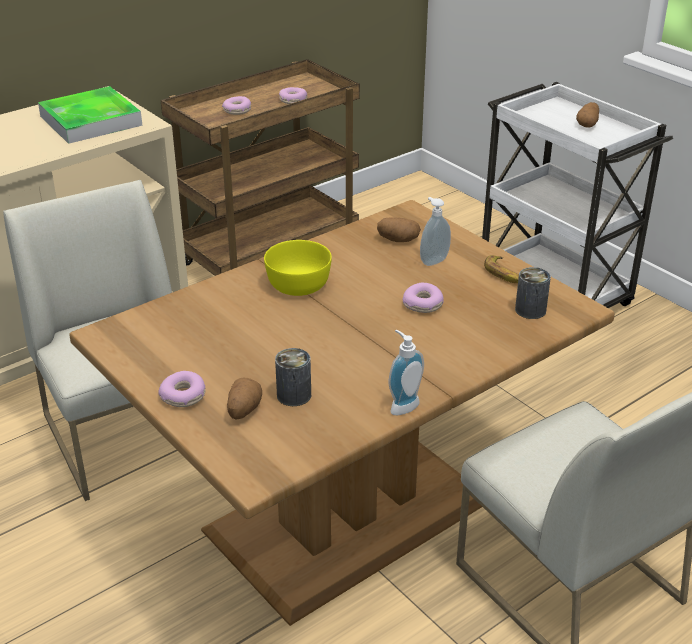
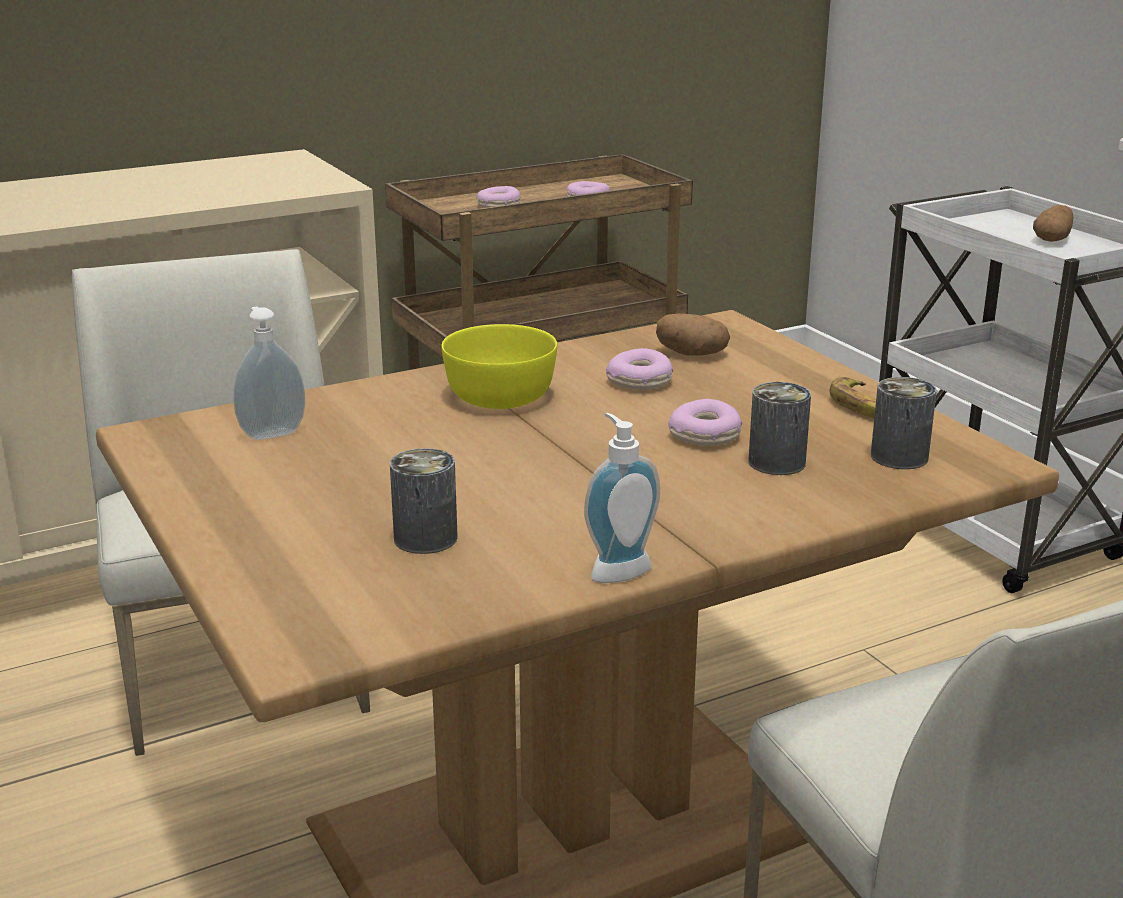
camera: 10 degrees right, 10 degrees down
tray [38,86,143,144] -> none
donut [159,371,206,407] -> donut moved to [606,348,673,390]
potato [227,378,262,420] -> none
soap dispenser [420,197,451,266] -> soap dispenser moved to [233,306,305,440]
none -> can [748,382,811,475]

